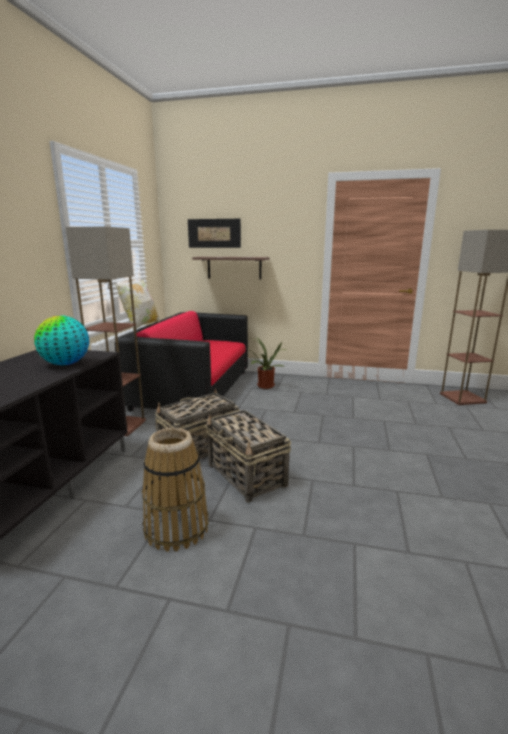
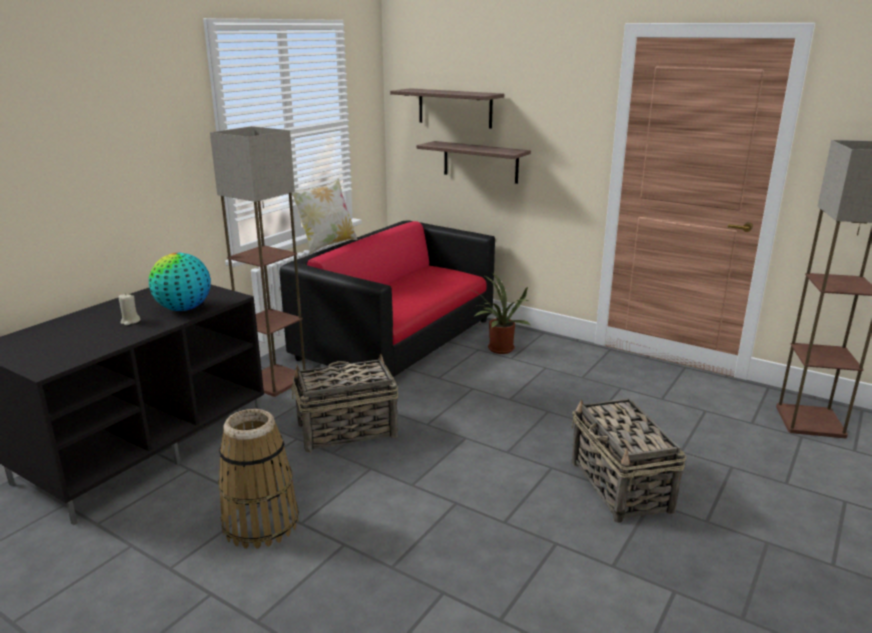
camera: 20 degrees right, 5 degrees up
picture [188,219,241,248] -> shelf [390,88,504,129]
basket [204,410,291,502] -> basket moved to [572,398,686,523]
none -> beige candle [119,293,140,325]

